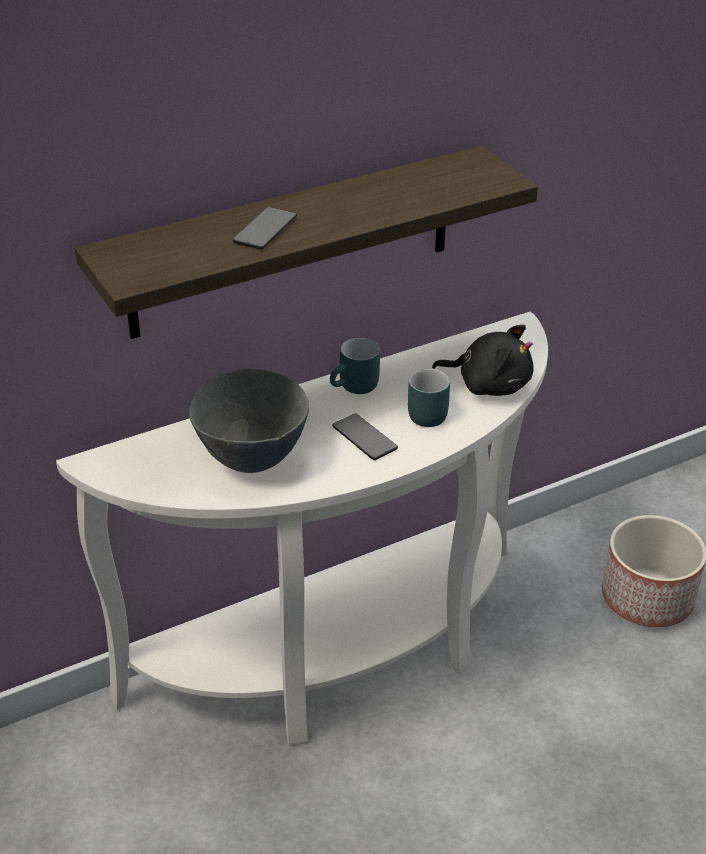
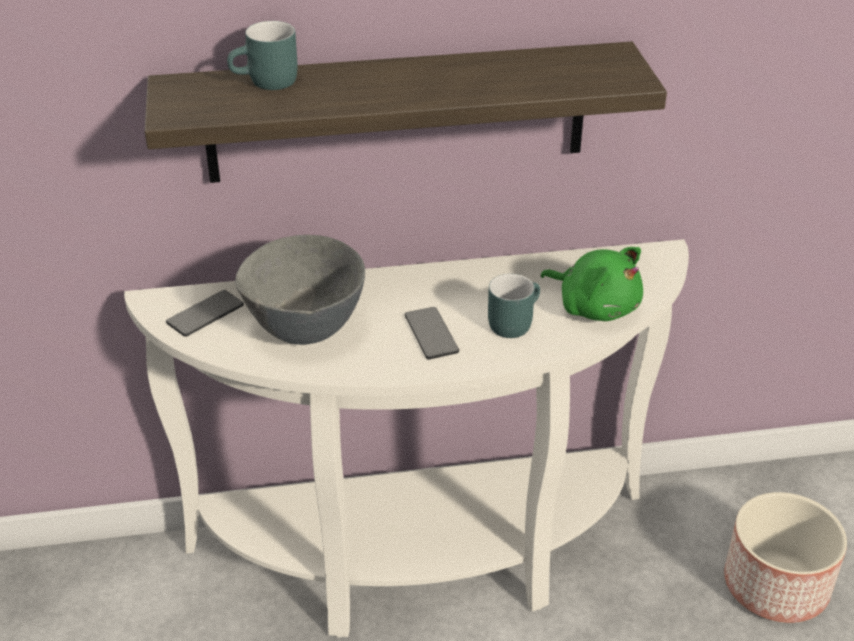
camera: 20 degrees right, 0 degrees up
phone [233,207,297,249] -> phone moved to [166,290,244,337]
turquoise mug [330,338,380,394] -> turquoise mug moved to [227,21,297,90]
black plush toy [432,325,534,396] -> green plush toy [540,247,643,321]

